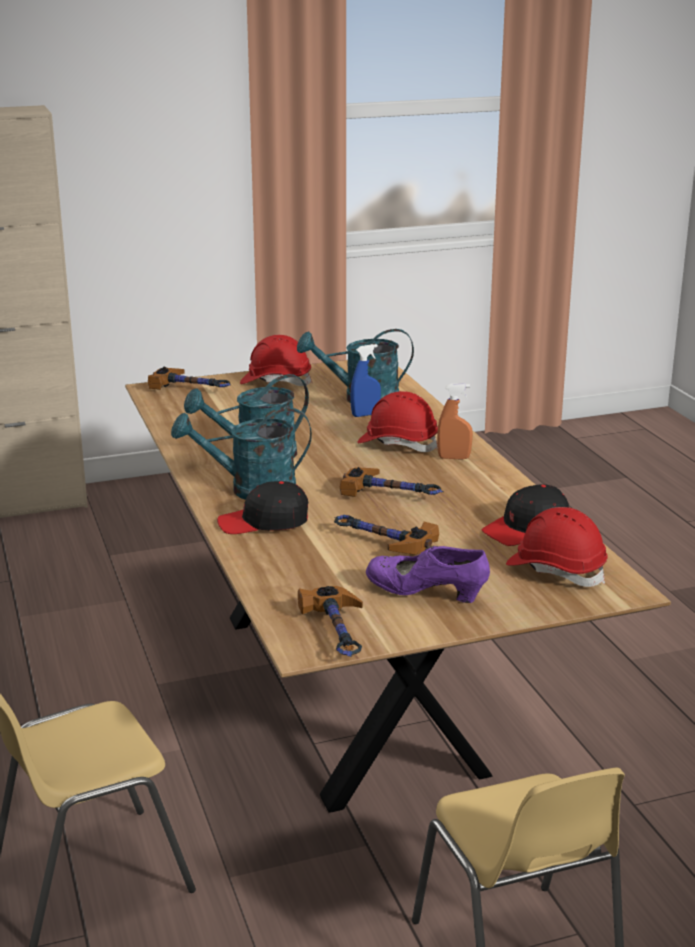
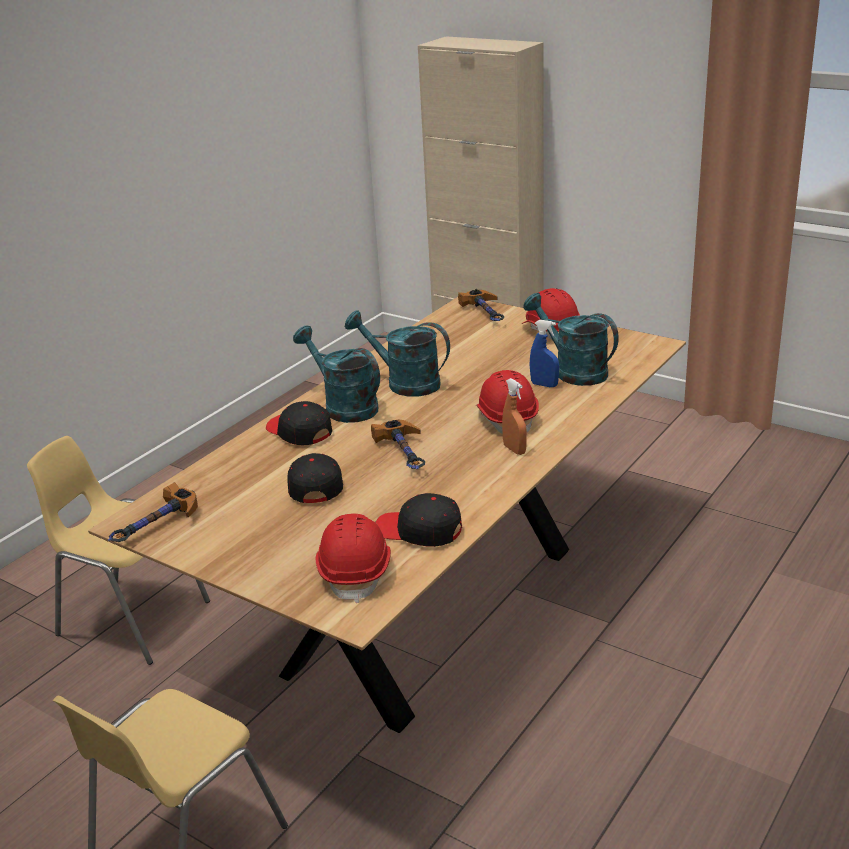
camera: 55 degrees right, 5 degrees up
hammer [334,515,439,554] -> black cap [287,453,343,503]
purple shoe [366,546,490,603] -> none

